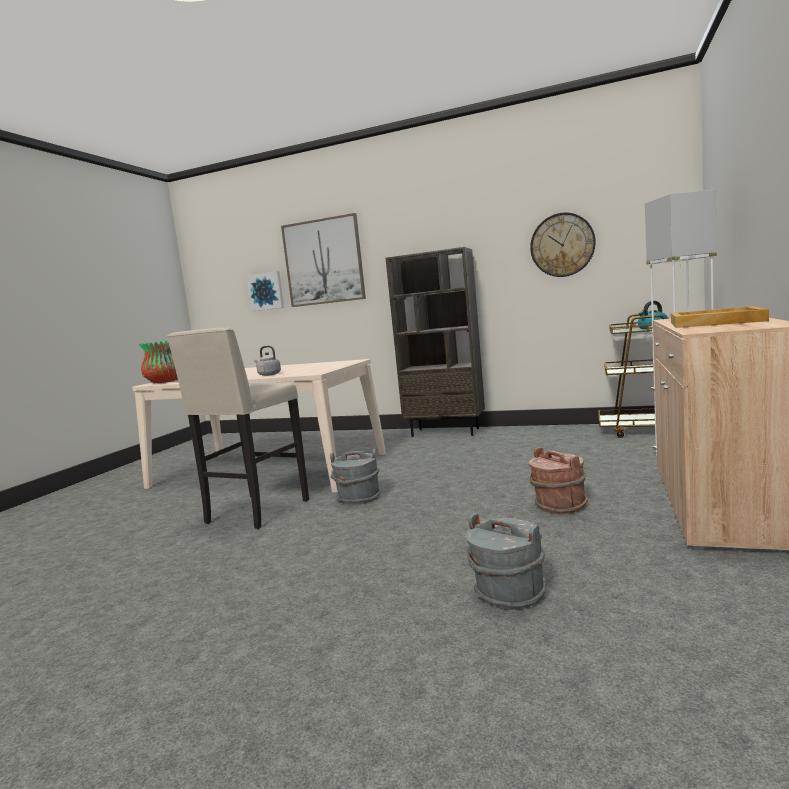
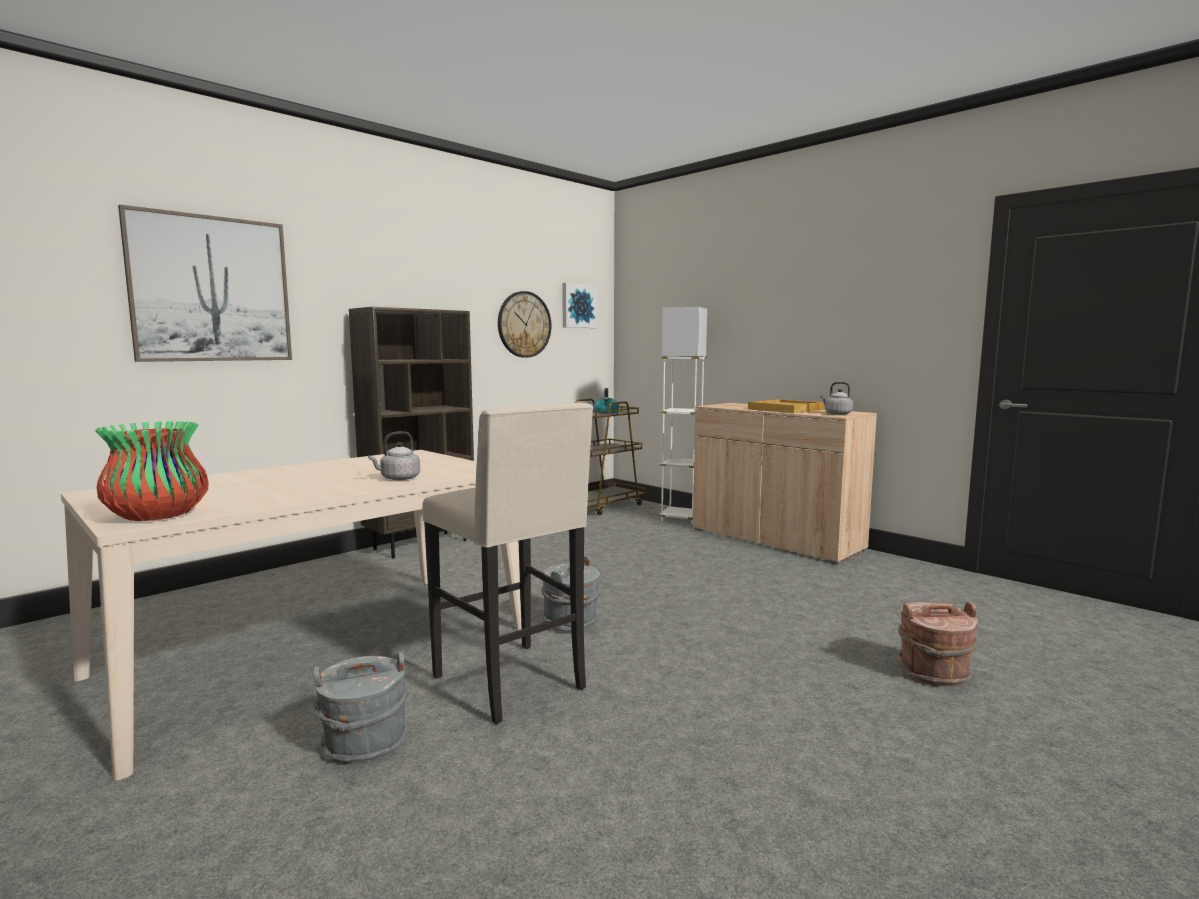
camera: 65 degrees left, 0 degrees up
picture [246,271,284,311] -> picture moved to [562,283,597,328]
grey bucket [466,513,546,610] -> grey bucket moved to [313,651,408,765]
brown bucket [529,447,588,514] -> brown bucket moved to [897,602,978,687]
none -> grey kettle [820,382,853,415]

